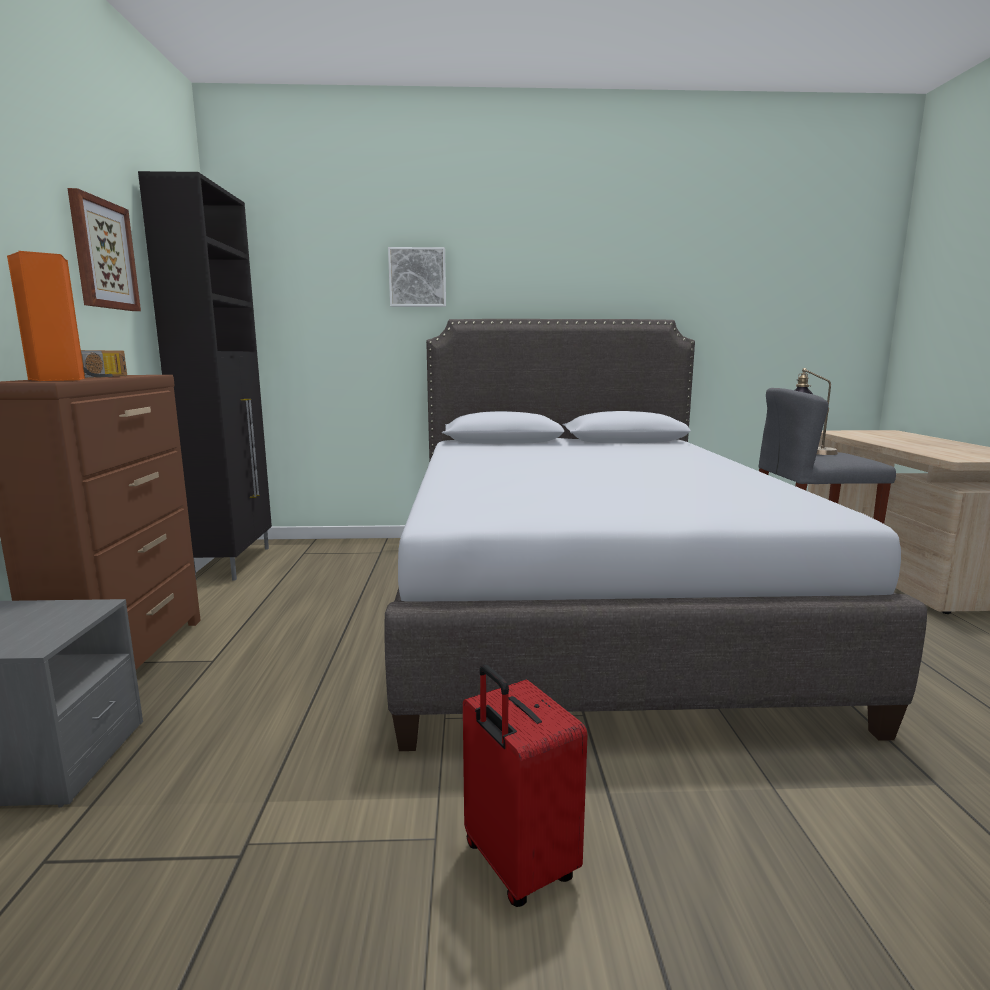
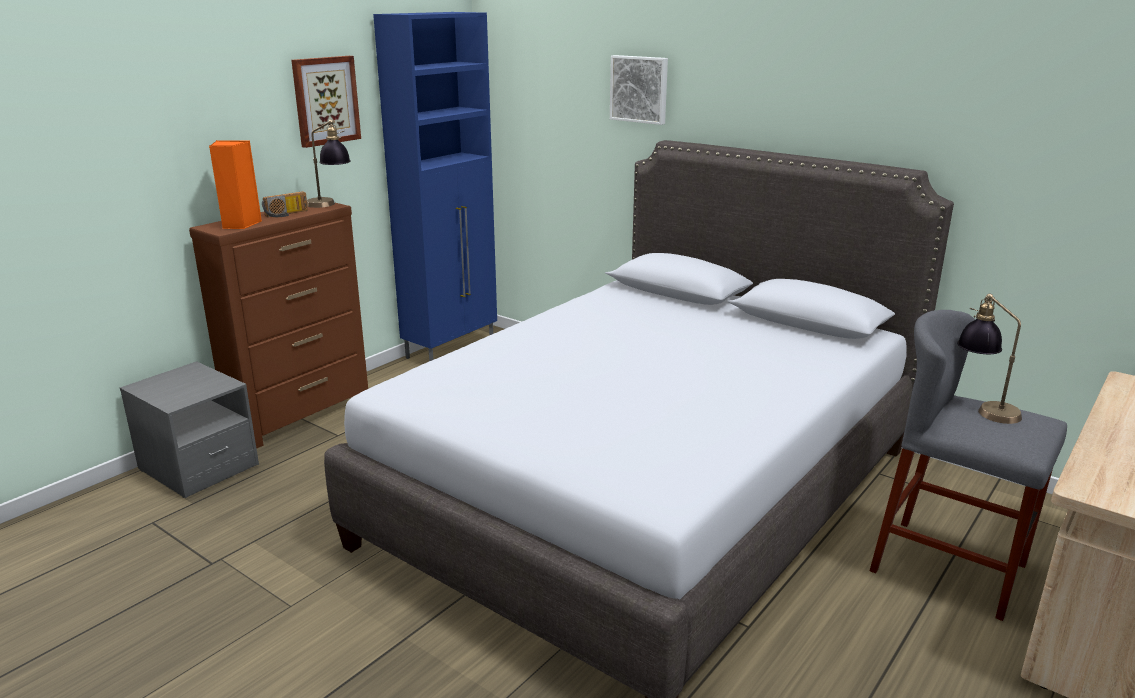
camera: 40 degrees right, 10 degrees up
black cabinet [138,171,272,580] -> blue cabinet [373,12,497,361]
red suitcase [463,664,588,907] -> none
none -> table lamp [307,120,351,208]

